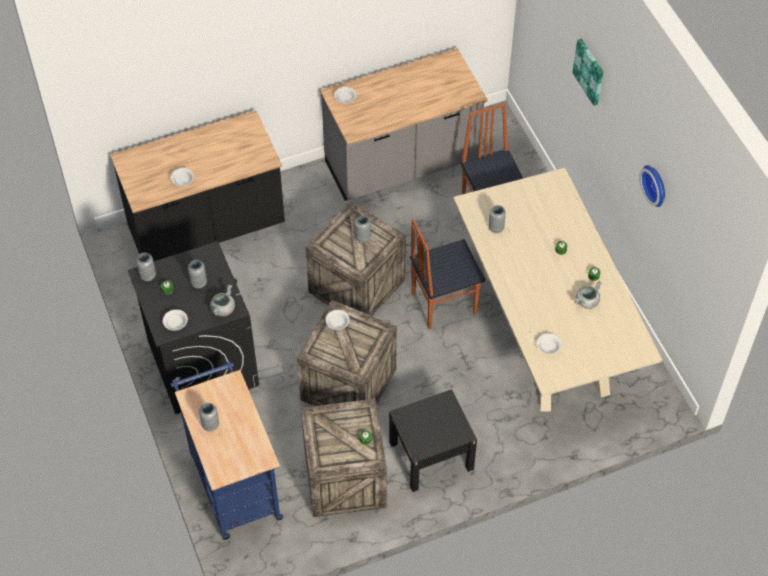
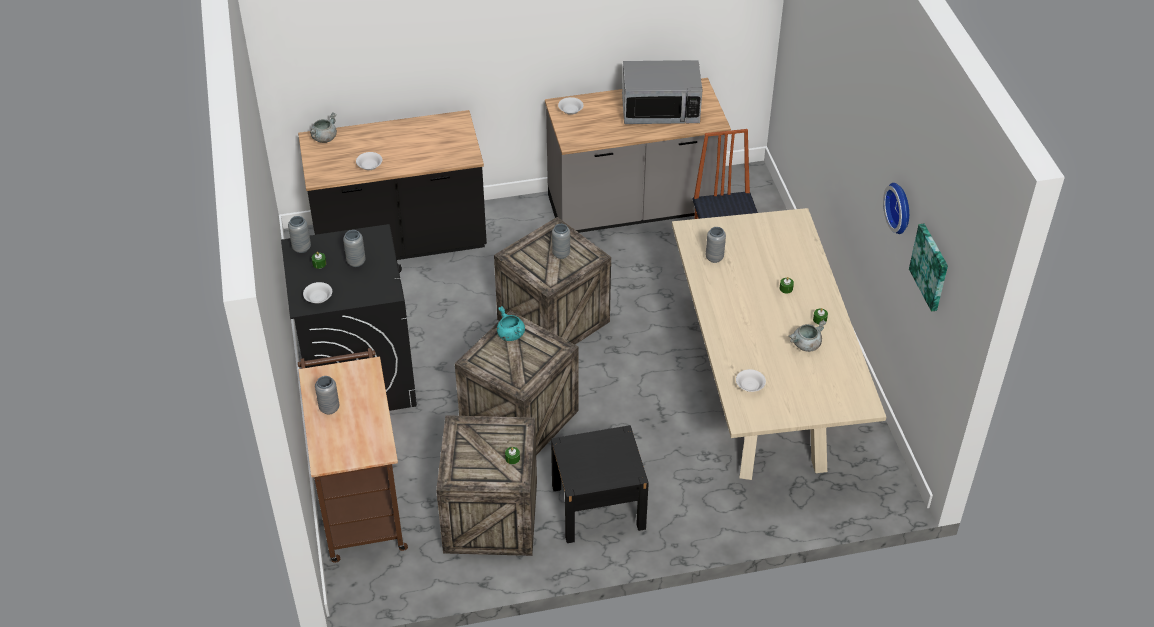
camera: 10 degrees right, 10 degrees down
blue cart [170,361,283,540] -> brown cart [298,348,408,563]
grey cooking pot [210,284,235,316] -> grey cooking pot moved to [310,112,337,143]
white bowl [325,310,350,330] -> turquoise cooking pot [497,306,525,341]
chair [410,219,485,329] -> none
picture [572,38,604,106] -> picture moved to [909,223,948,312]
none -> microwave [622,60,702,124]

